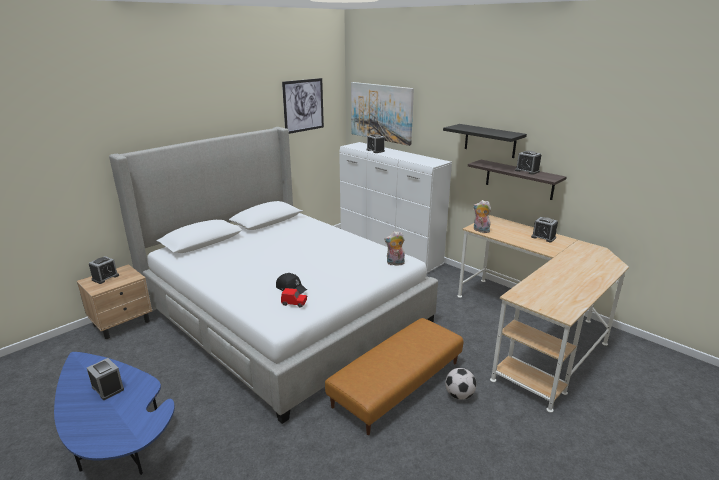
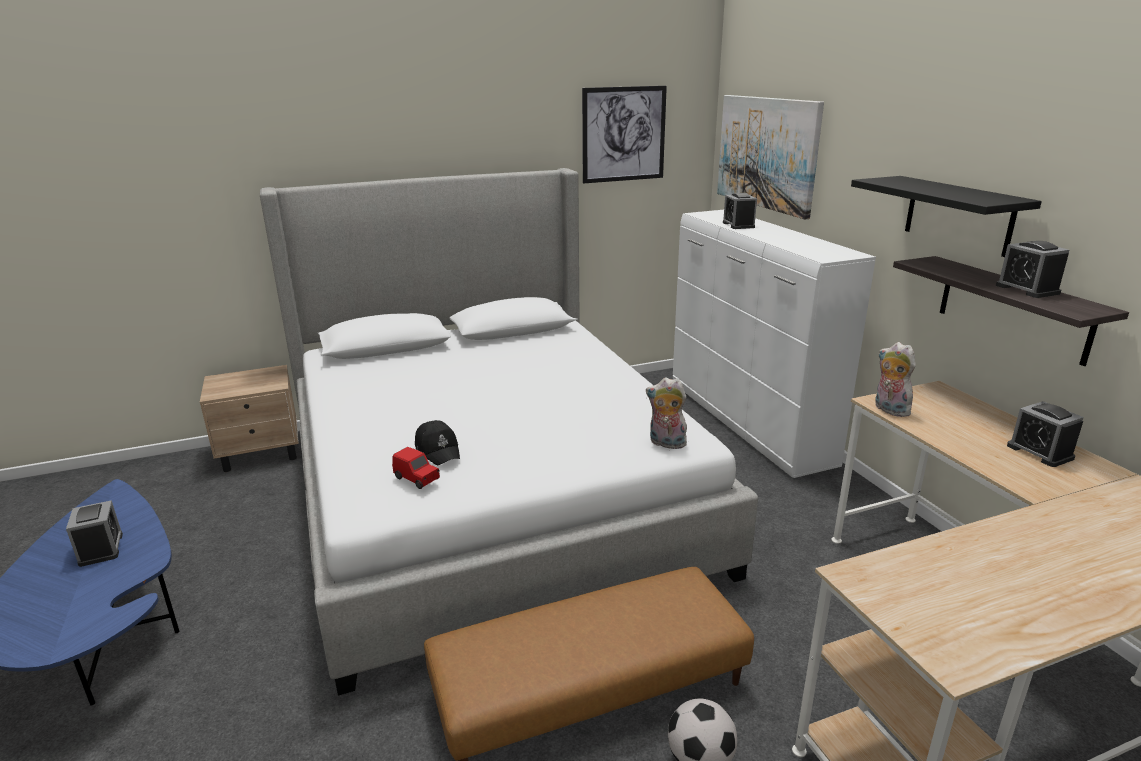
camera: 25 degrees right, 0 degrees up
alarm clock [89,256,119,284] -> none

